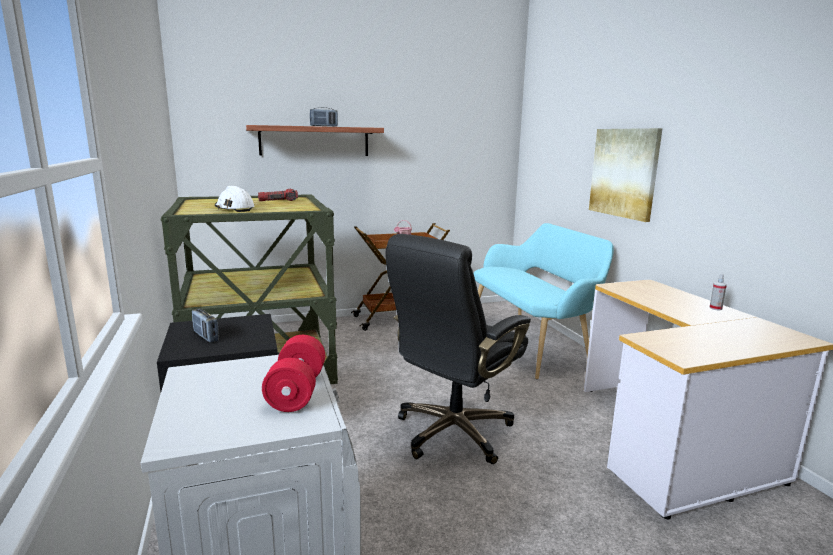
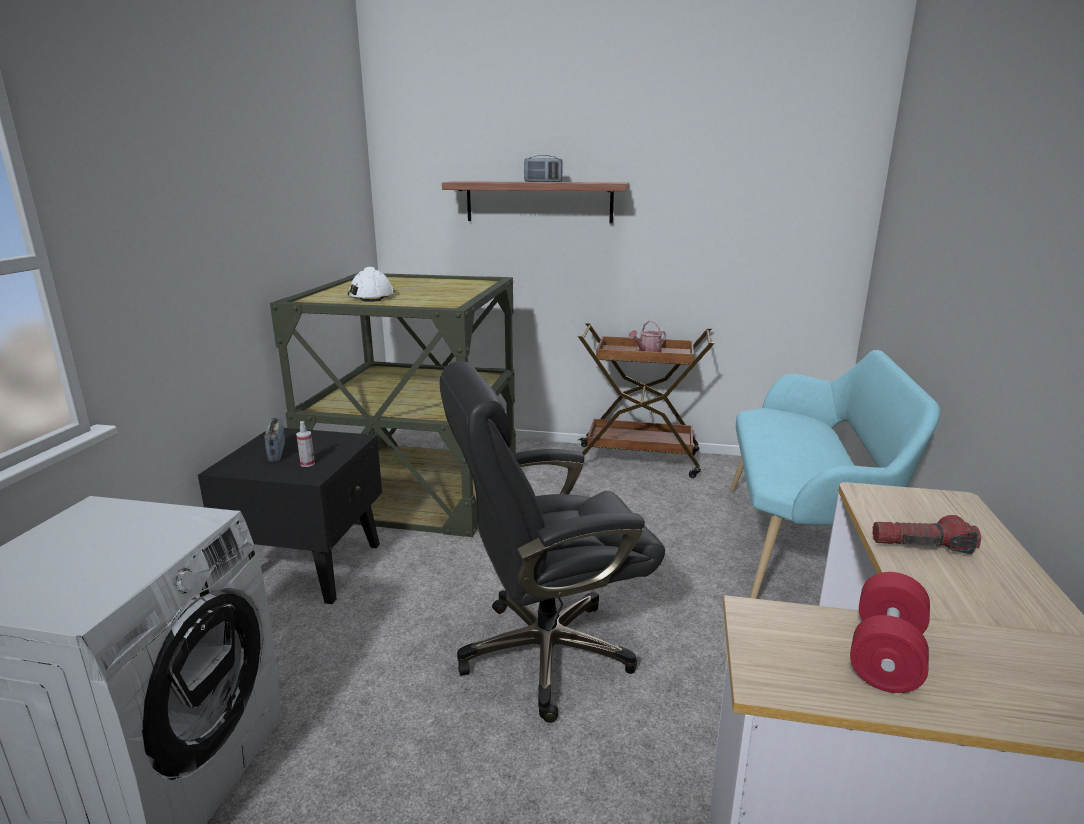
camera: 30 degrees right, 5 degrees up
flashlight [258,189,298,201] -> flashlight moved to [872,515,981,554]
red dumbbell [262,335,325,412] -> red dumbbell moved to [850,572,930,693]
picture [589,128,663,222] -> none
spray bottle [709,274,727,310] -> spray bottle moved to [296,421,315,467]

